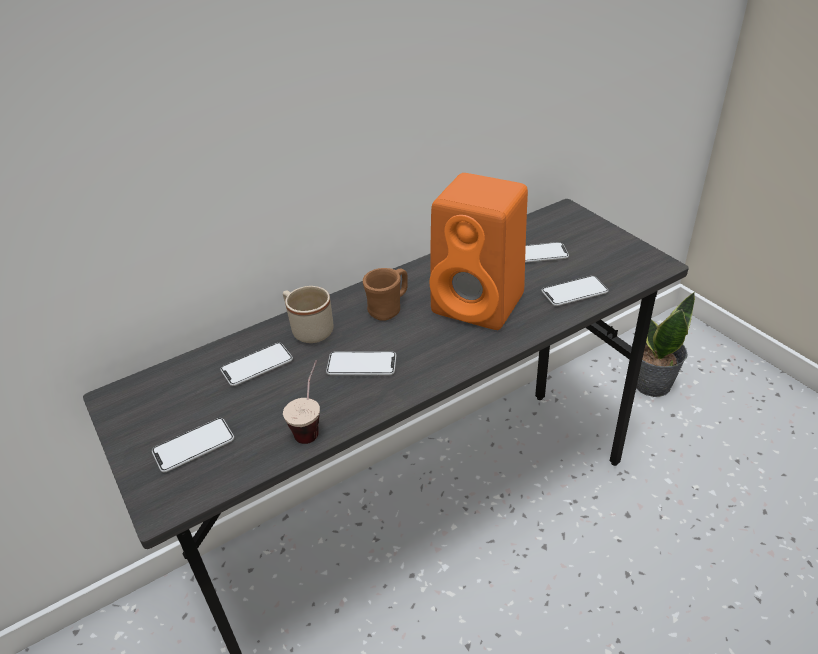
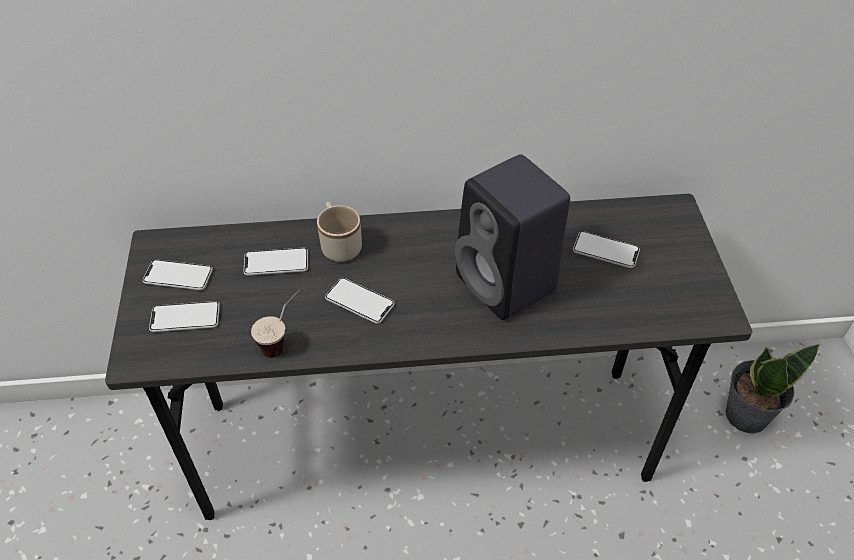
camera: 25 degrees right, 10 degrees up
brown mug [363,268,408,321] -> none
orange speaker [430,173,528,330] -> black speaker [455,154,570,320]
phone [541,276,608,306] -> phone moved to [143,259,213,290]

